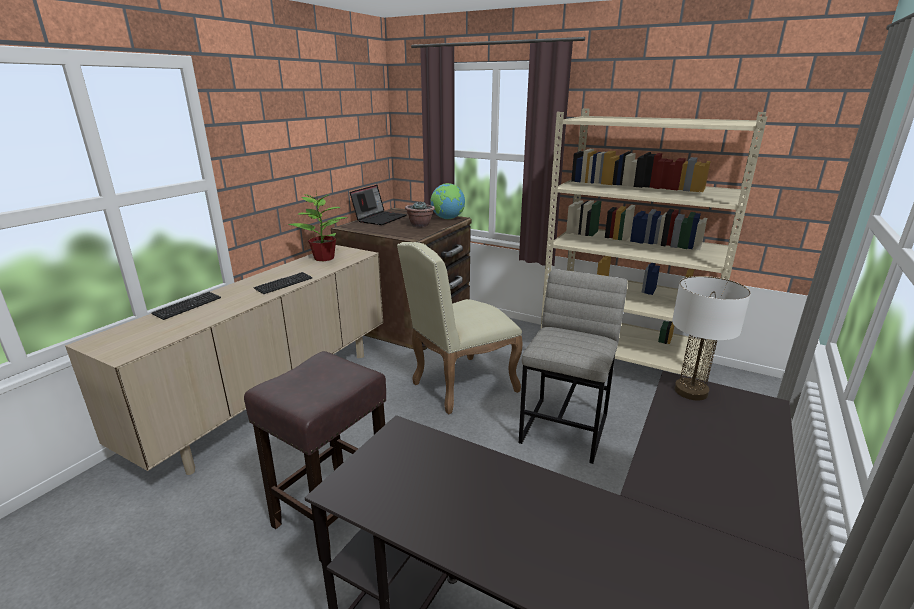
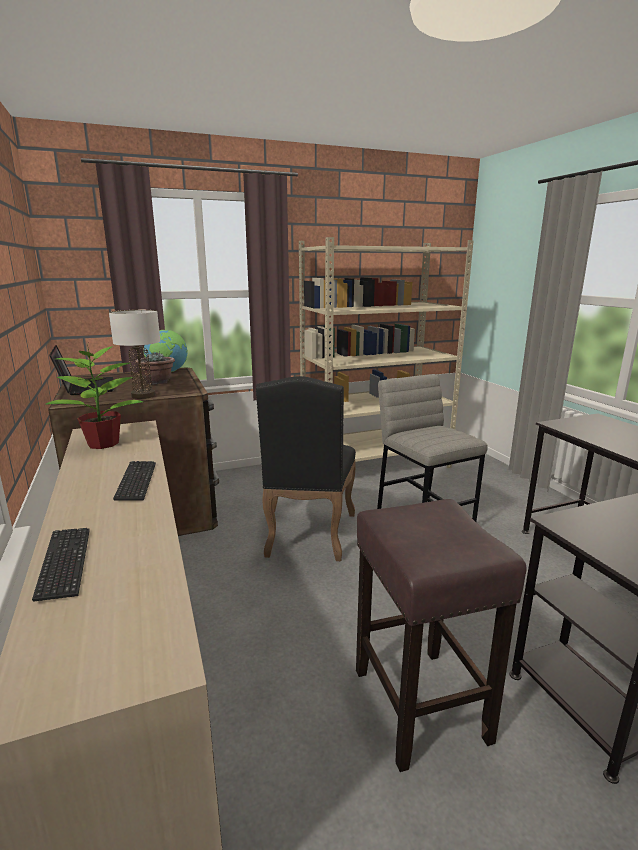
camera: 50 degrees left, 5 degrees down
beige chair [397,242,522,414] -> black chair [256,376,356,561]
table lamp [672,276,751,401] -> table lamp moved to [109,310,160,399]

